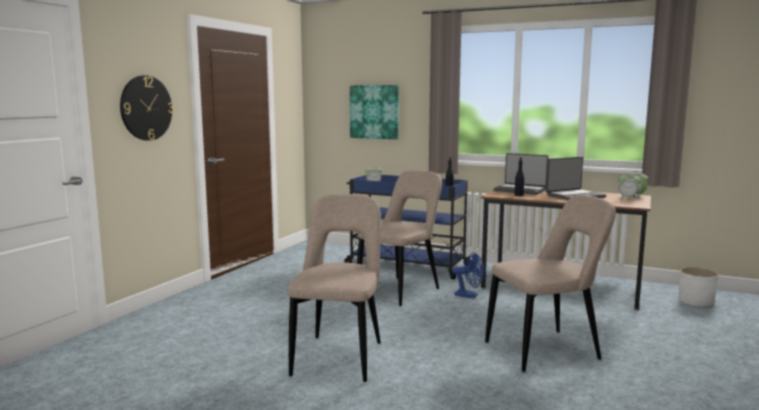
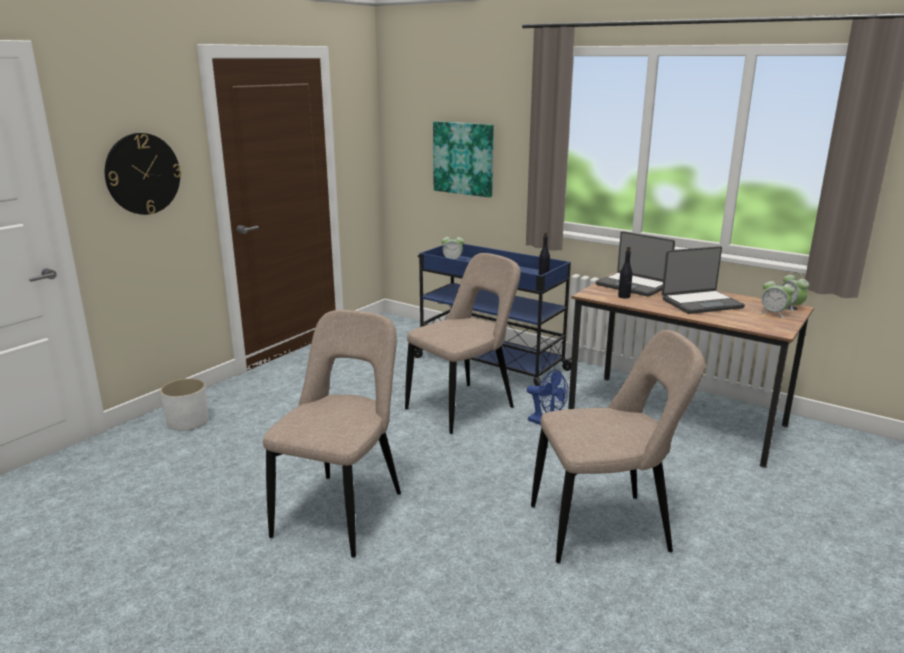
camera: 10 degrees right, 10 degrees up
white planter [678,267,718,307] -> white planter moved to [160,378,209,431]

